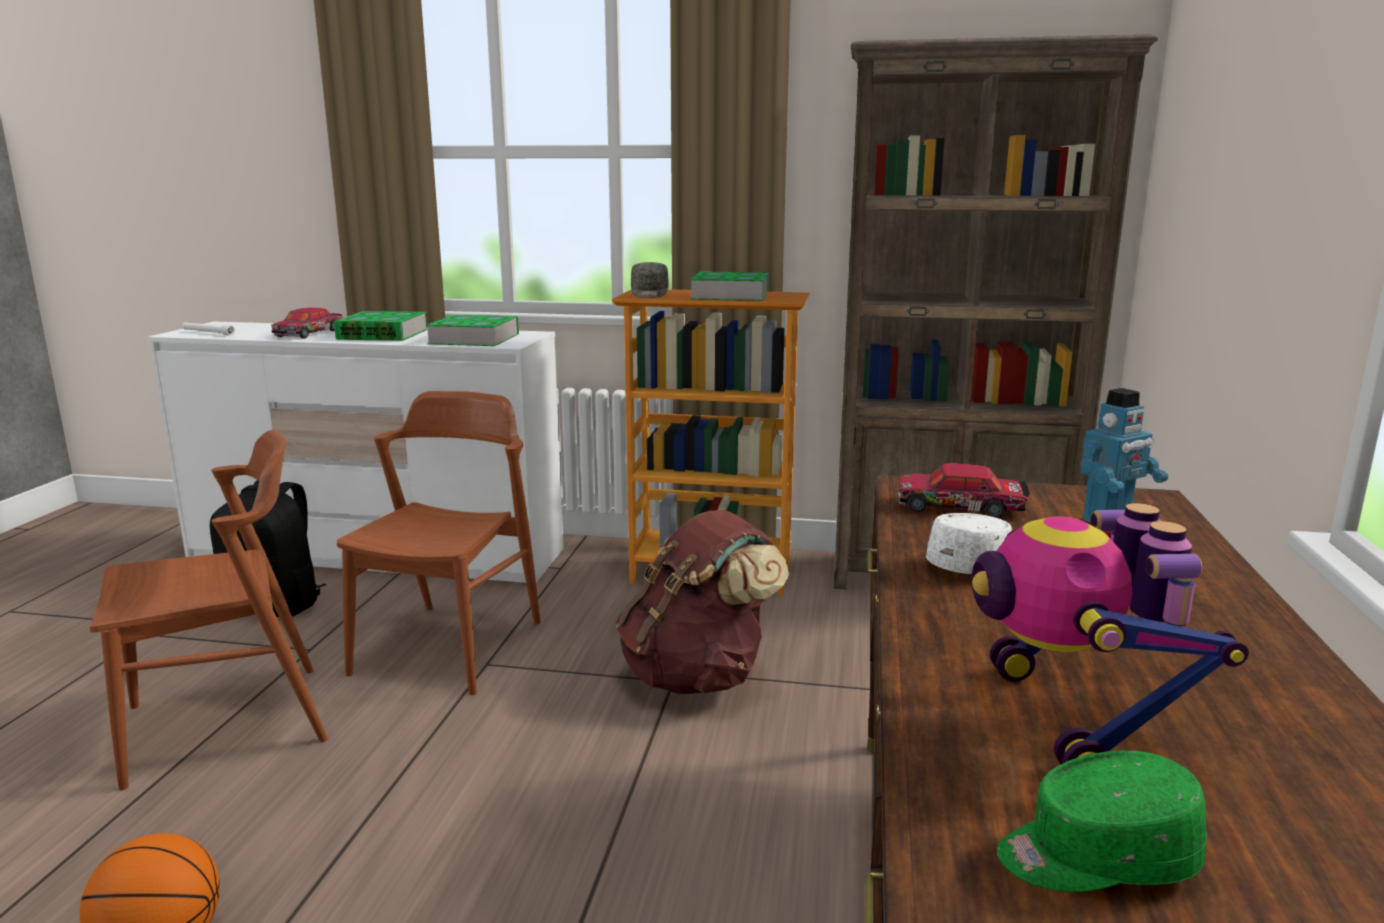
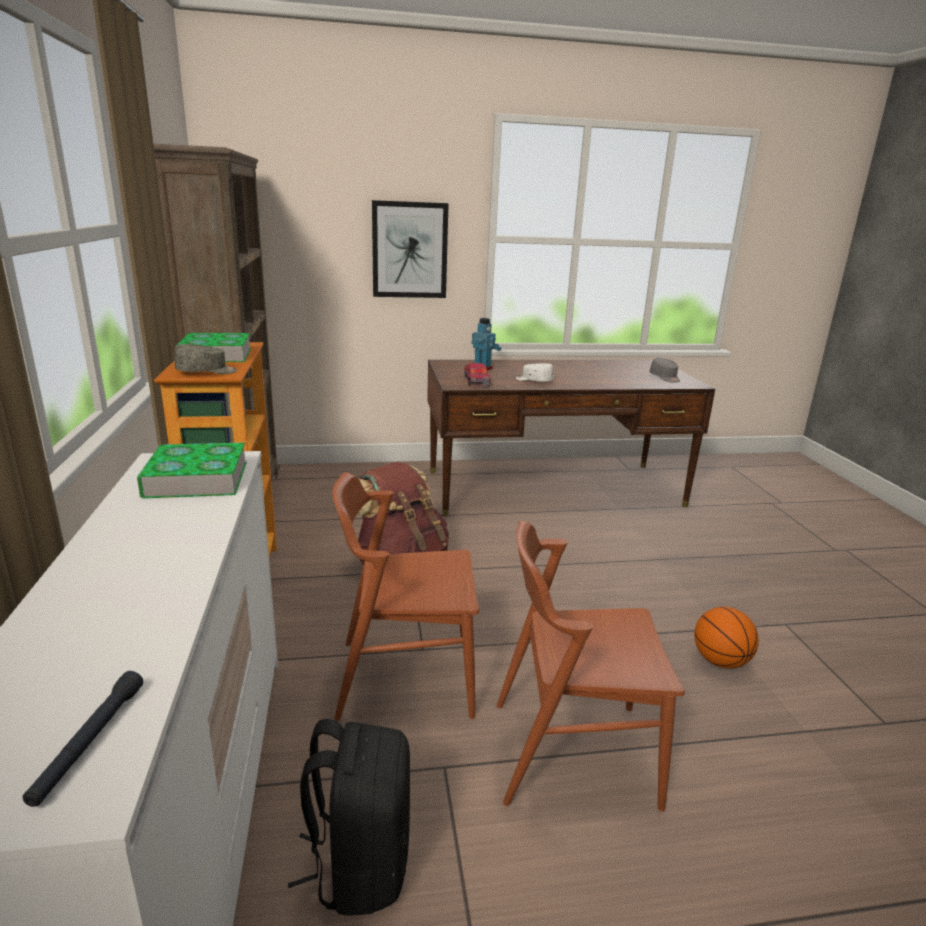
camera: 110 degrees left, 5 degrees up
brown chair [90,430,328,790] -> brown chair turned 45 degrees counterclockwise [497,520,685,812]
white flashlight [182,322,235,335] -> black flashlight [23,671,143,807]
toy car [271,308,343,338] -> none
book [334,311,428,341] -> none
toy robot [972,503,1249,764] -> none
green cap [997,750,1207,892] -> grey cap [649,358,680,383]
none -> picture [372,200,449,298]

